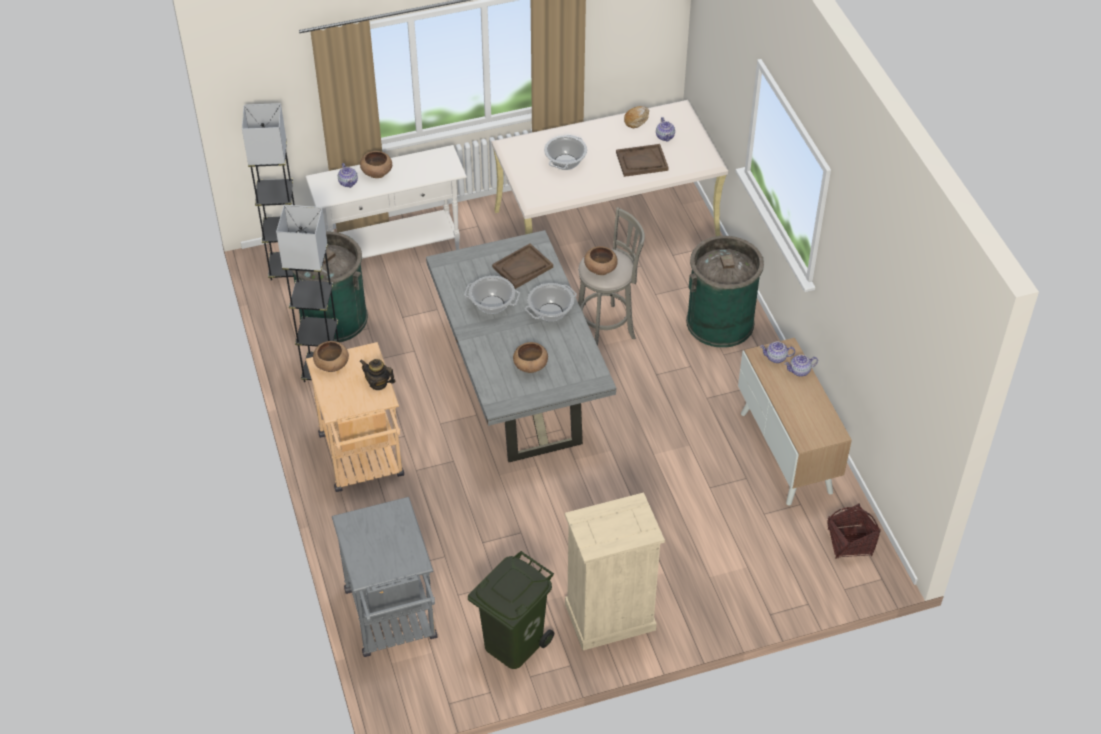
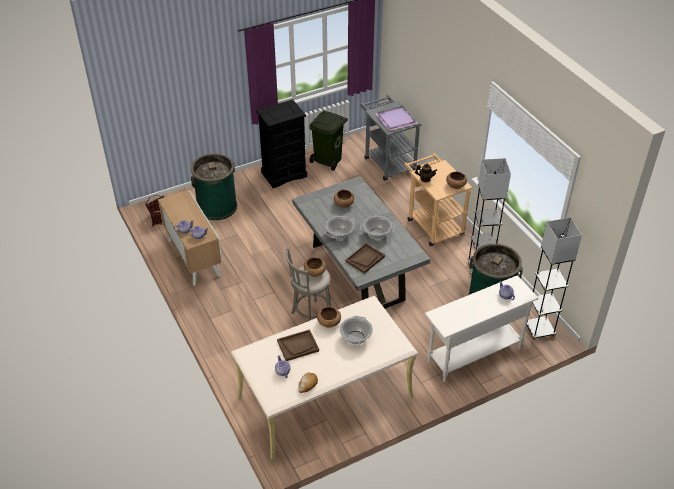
camera: 170 degrees right, 5 degrees down
brown bowl [360,151,392,178] -> brown bowl moved to [317,306,341,328]
beige dresser [565,492,665,650] -> black dresser [256,99,307,188]
green trash can [686,236,764,348] -> green trash can moved to [190,153,237,220]
none -> purple tray [375,106,418,131]

